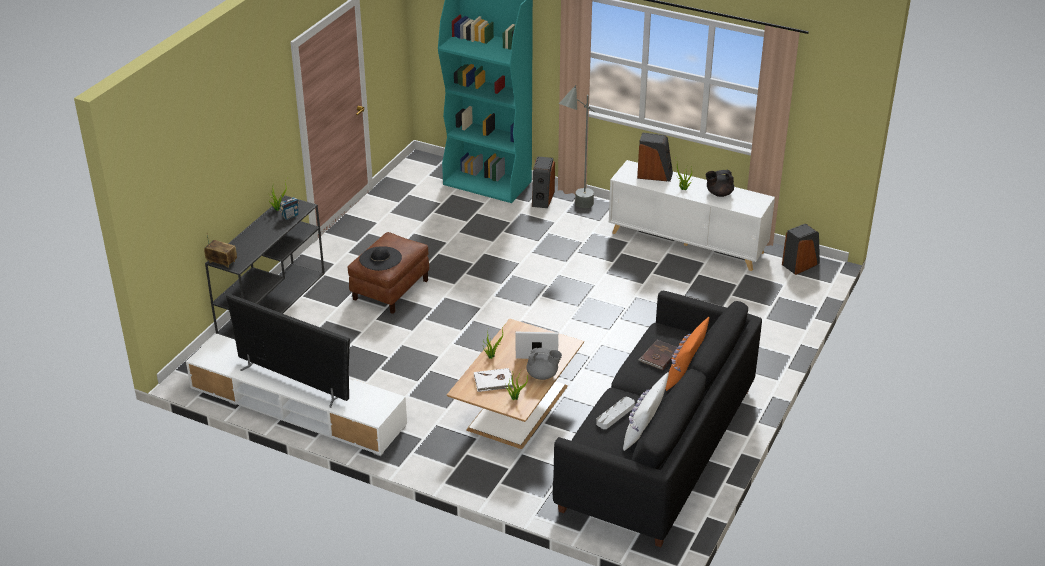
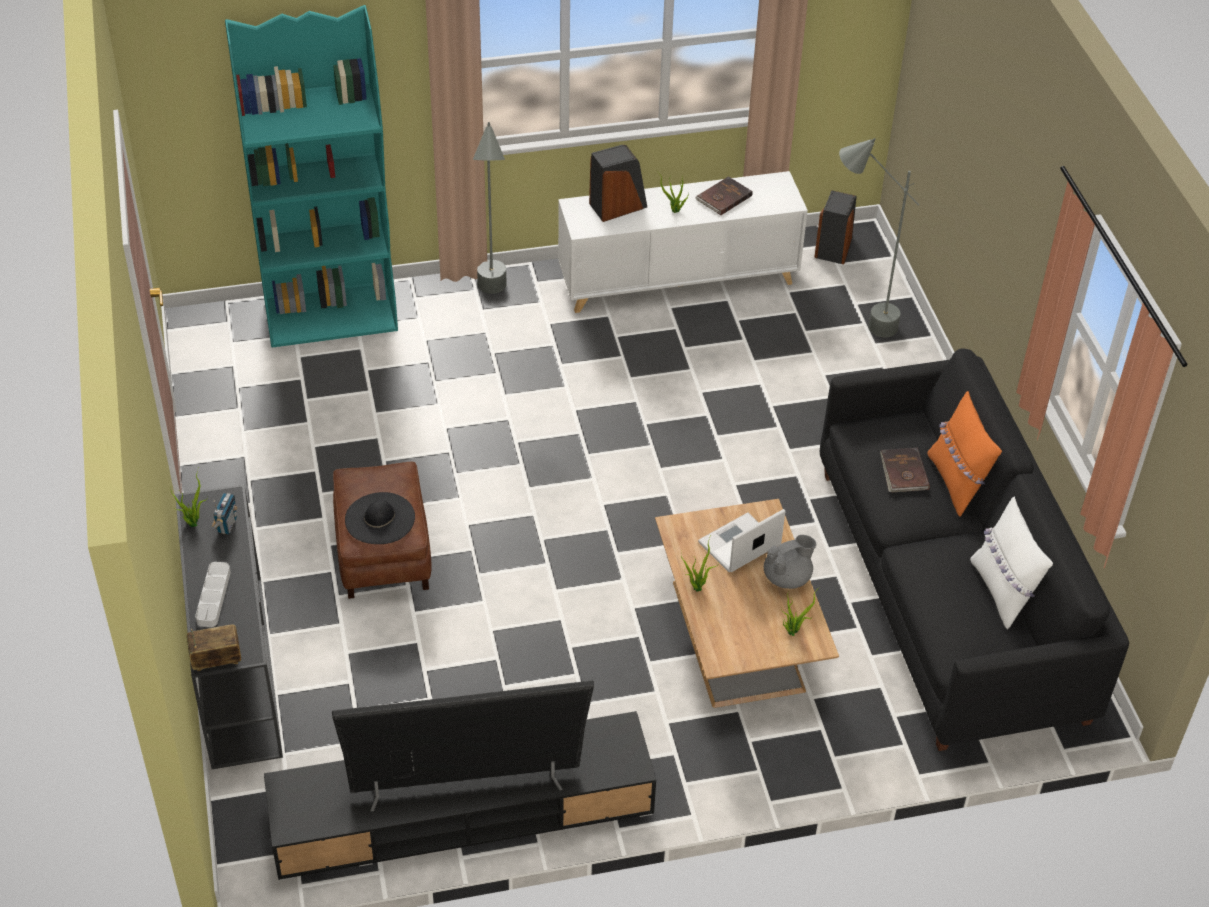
camera: 40 degrees left, 10 degrees up
white tv stand [186,333,407,457] -> black tv stand [264,711,656,881]
white book [474,368,514,392] -> none
speaker [532,156,555,208] -> none
grey tray [596,397,635,429] -> grey tray moved to [195,562,231,627]
black teapot [706,169,734,197] -> brown book [695,176,753,215]
none -> grey floor lamp [839,138,919,338]

